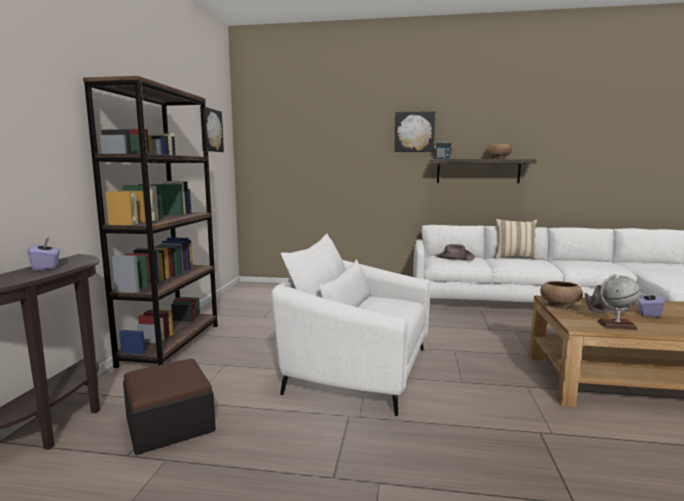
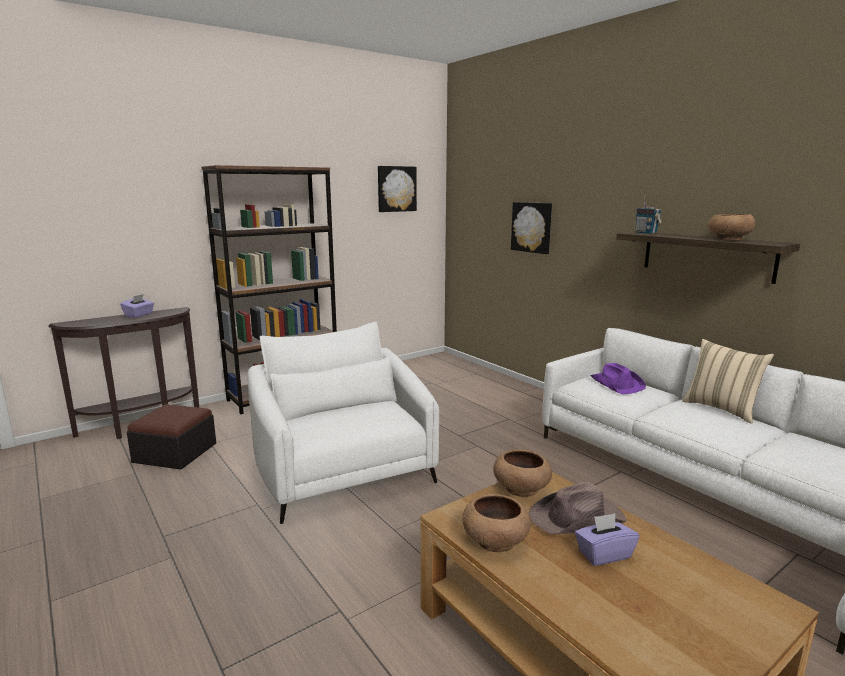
camera: 45 degrees right, 5 degrees up
picture [395,111,435,152] -> picture moved to [511,202,552,254]
brown hat [436,244,475,261] -> purple hat [590,363,646,394]
globe [597,274,641,330] -> brown bowl [462,494,531,552]

